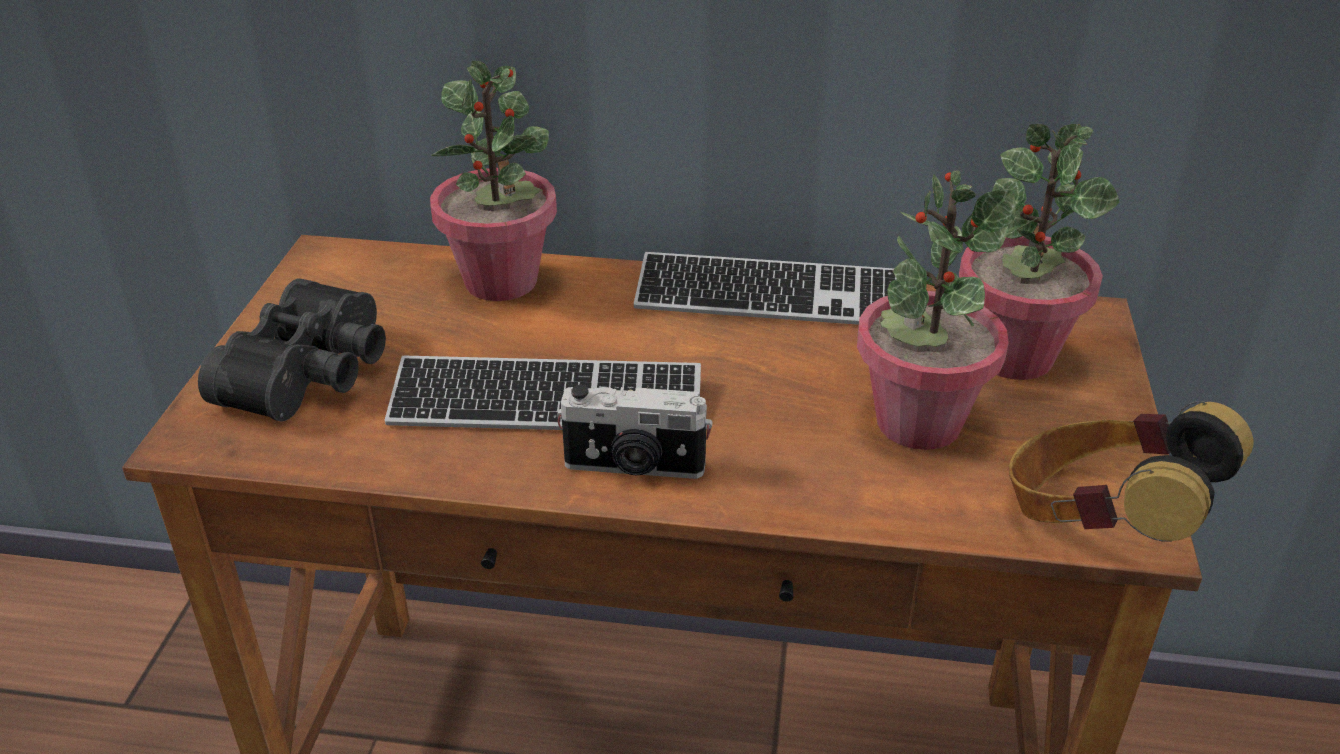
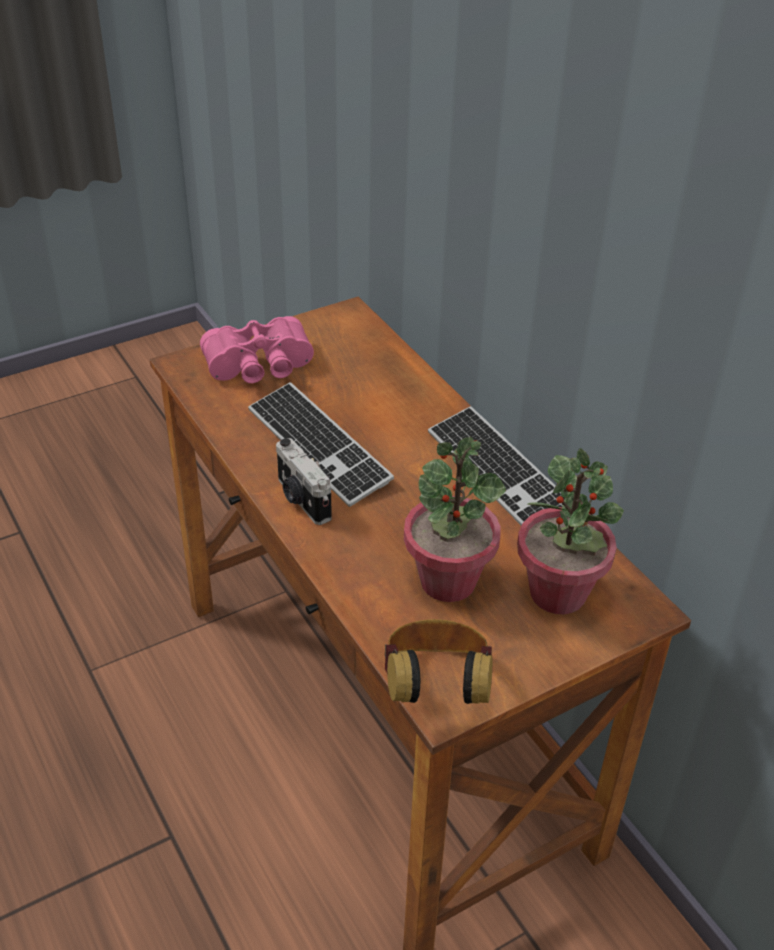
camera: 50 degrees right, 5 degrees up
black binoculars [198,278,386,422] -> pink binoculars [200,316,314,383]
potted plant [430,61,557,301] -> none

